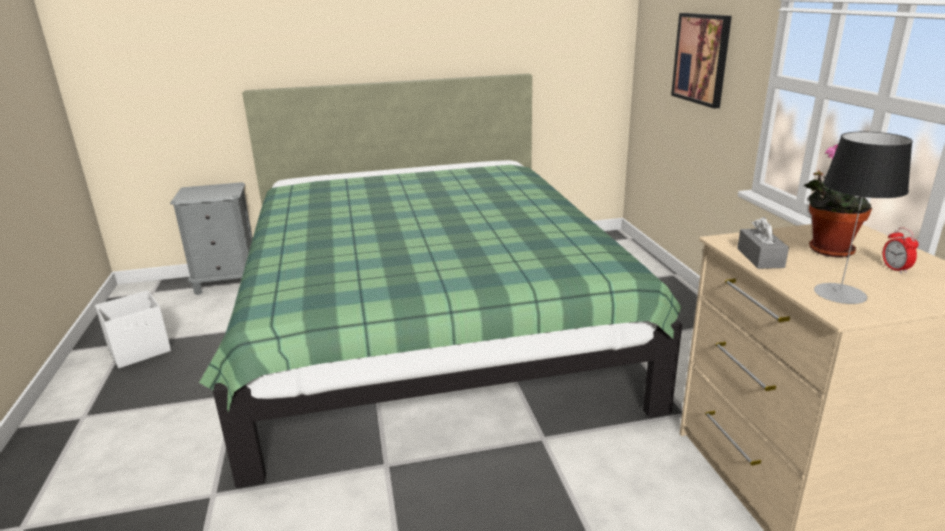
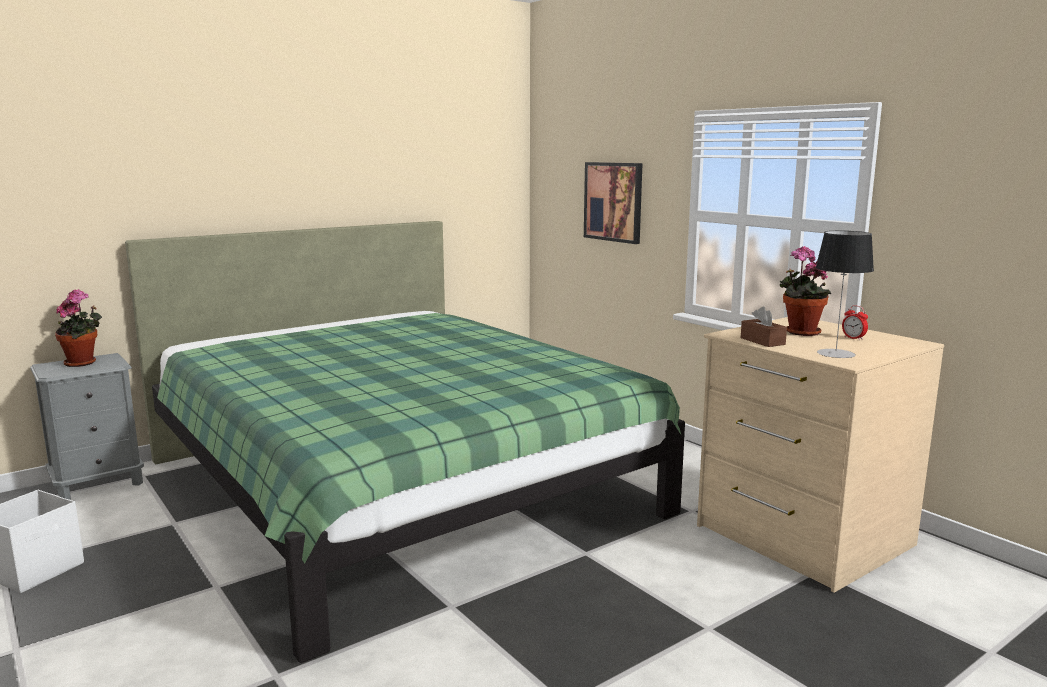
camera: 25 degrees left, 10 degrees down
grey tissue box [737,217,789,269] -> brown tissue box [741,306,787,347]
none -> potted plant [55,289,102,367]

